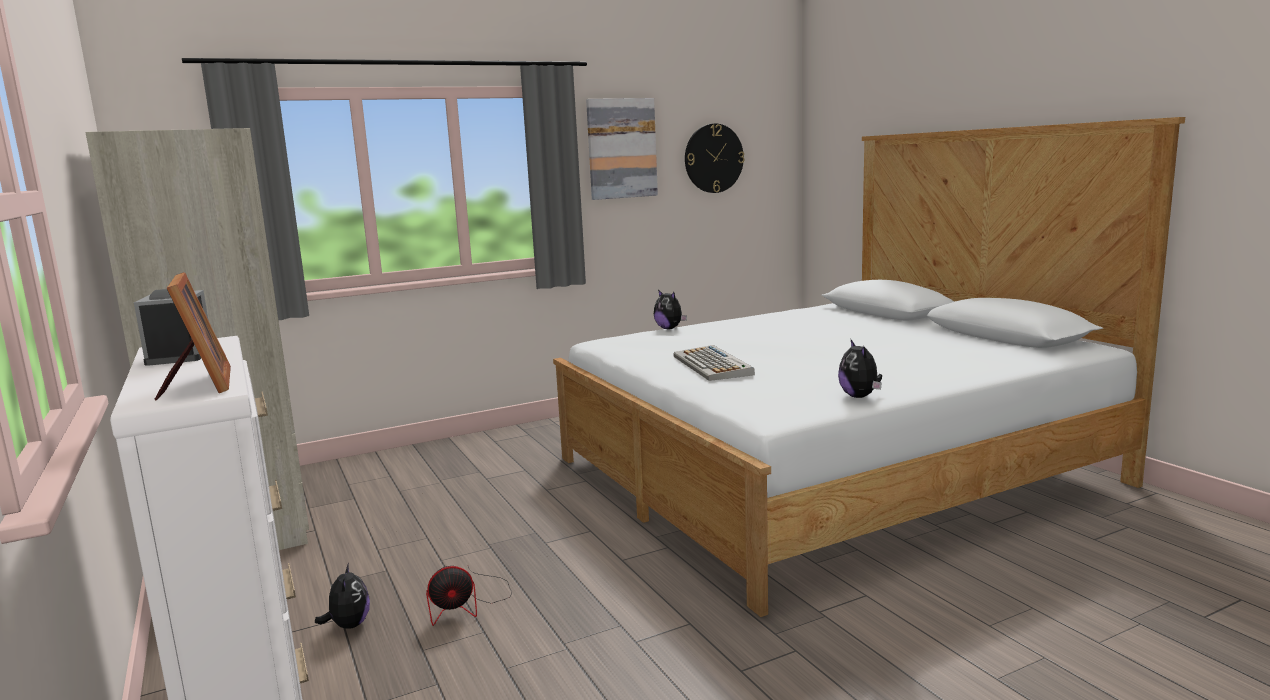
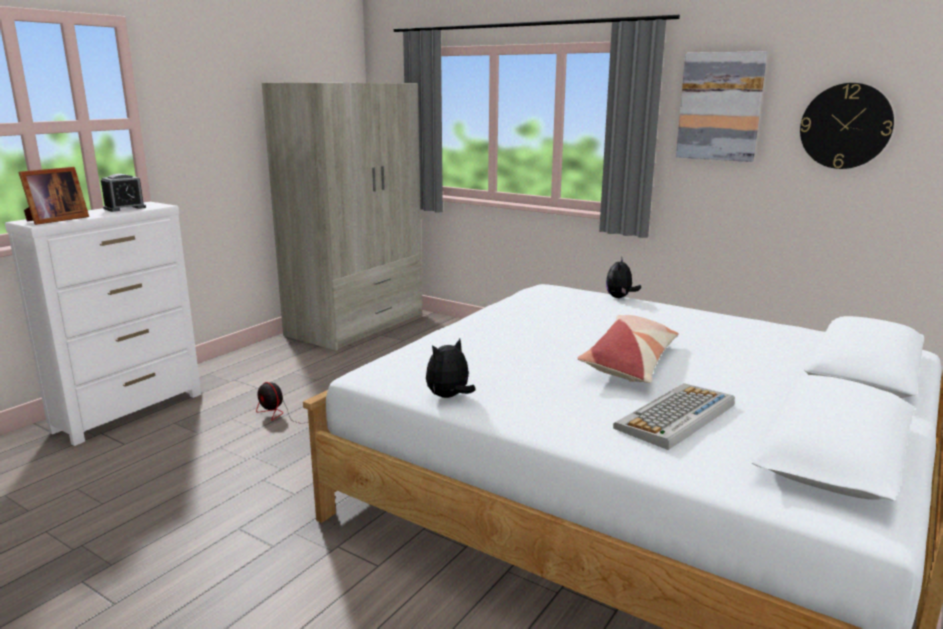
camera: 60 degrees right, 5 degrees up
plush toy [315,563,370,629] -> none
keyboard [673,345,755,381] -> keyboard moved to [613,383,735,450]
none -> pillow [577,315,679,383]

